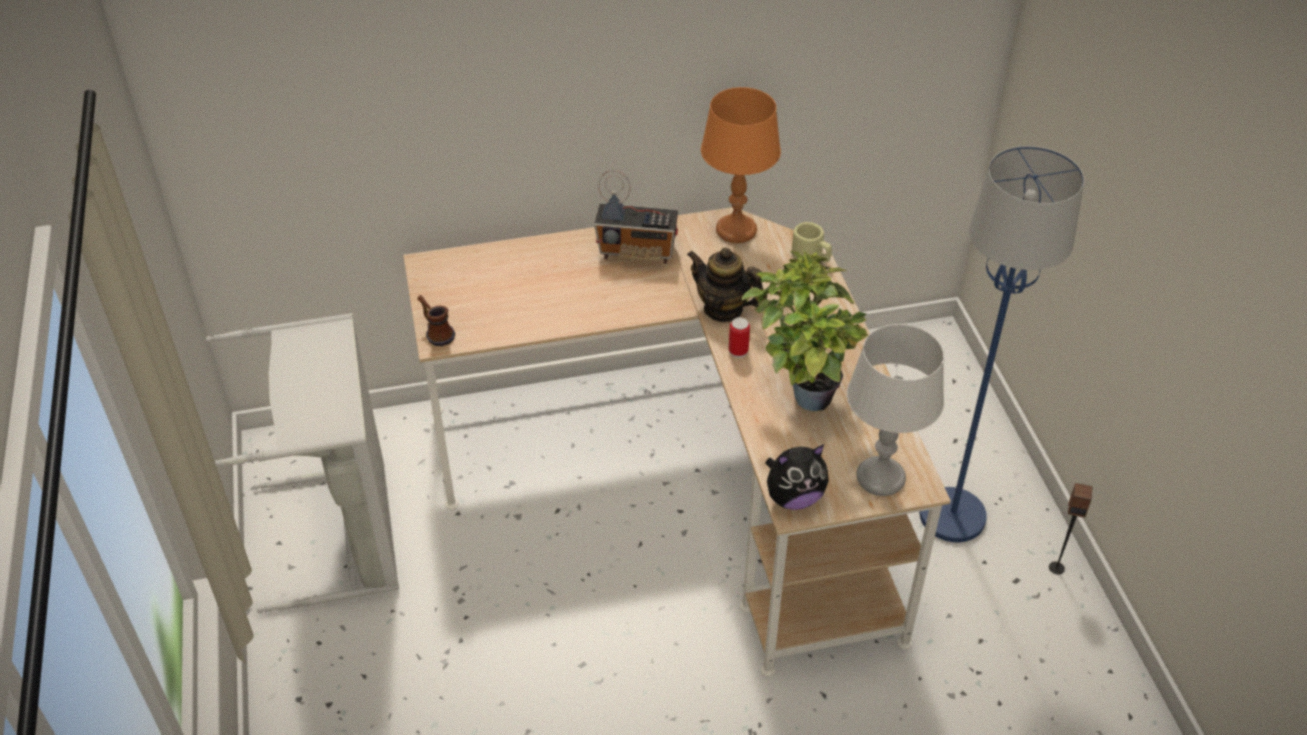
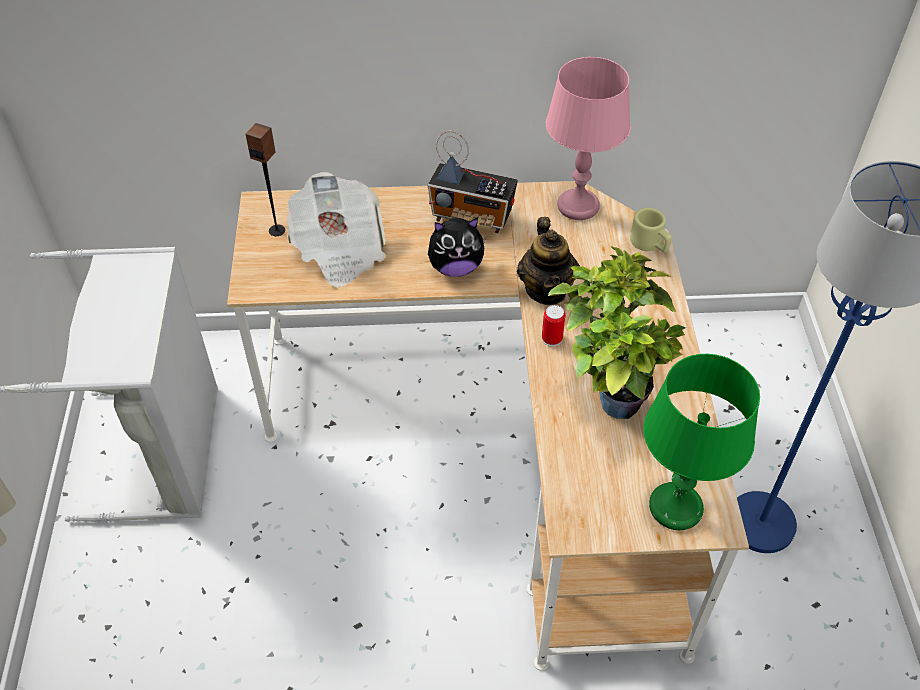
camera: 10 degrees right, 5 degrees up
mug [417,295,455,346] -> none
teapot [687,247,763,322] -> teapot turned 135 degrees counterclockwise [517,217,580,305]
orange table lamp [701,87,781,243] -> pink table lamp [546,57,631,220]
plush toy [765,444,829,510] -> plush toy moved to [428,217,486,277]
grey table lamp [847,324,944,496] -> green table lamp [643,354,760,530]
speaker [1049,483,1092,575] -> speaker moved to [246,123,285,236]
none -> newspaper [287,172,386,288]

